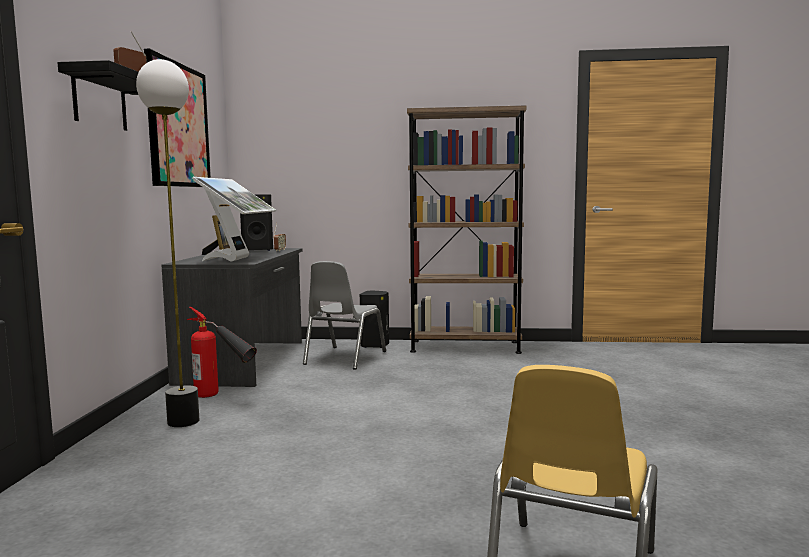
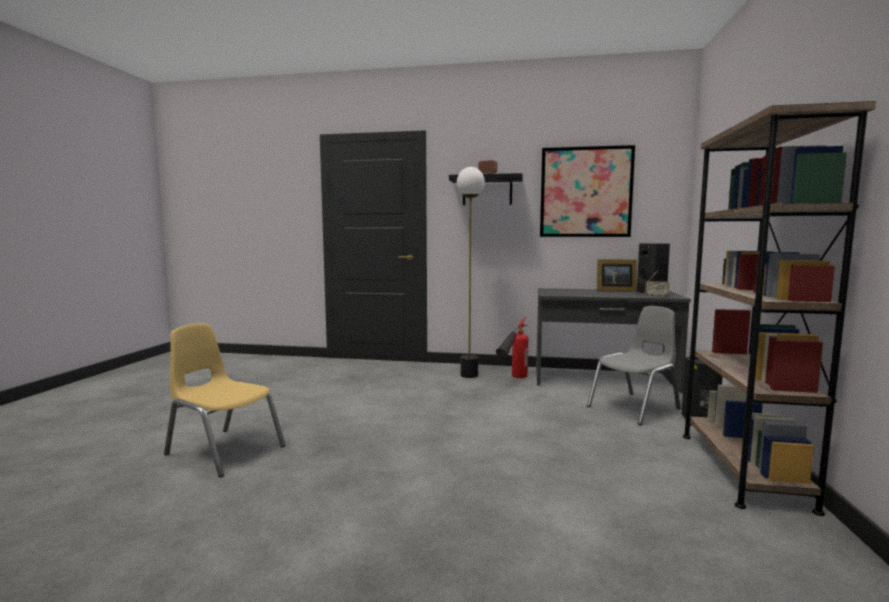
camera: 95 degrees right, 0 degrees up
monitor [192,177,276,262] -> none
grey chair [303,261,386,370] -> grey chair turned 120 degrees clockwise [587,306,681,425]

